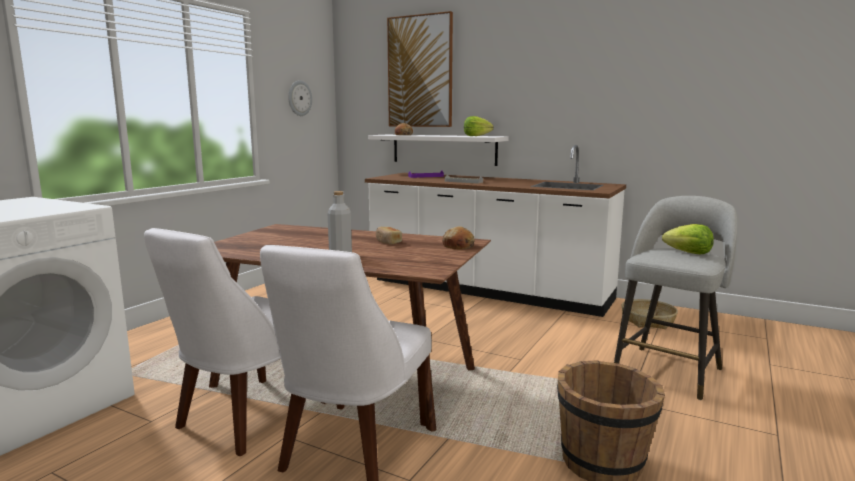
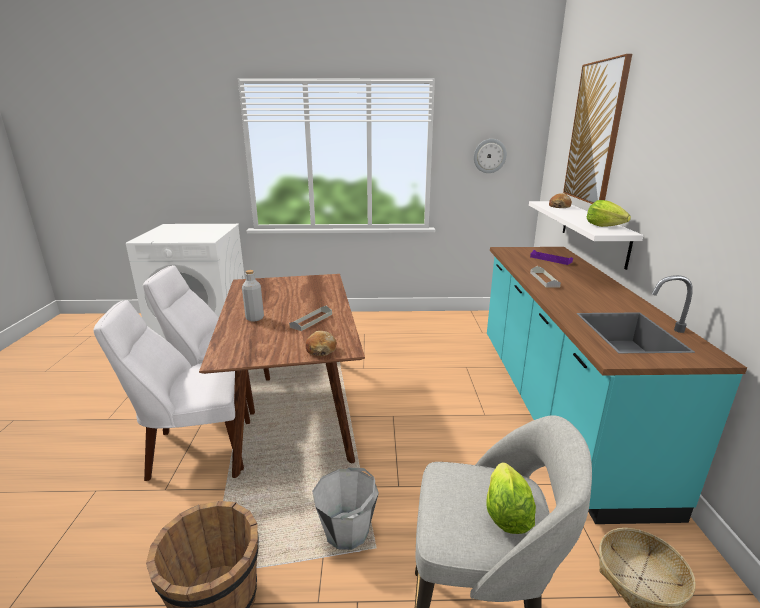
camera: 60 degrees right, 10 degrees up
white counter [365,145,626,317] -> turquoise counter [487,247,747,524]
bread [376,227,402,245] -> grey tray [289,306,332,331]
none -> grey bucket [312,468,379,550]

